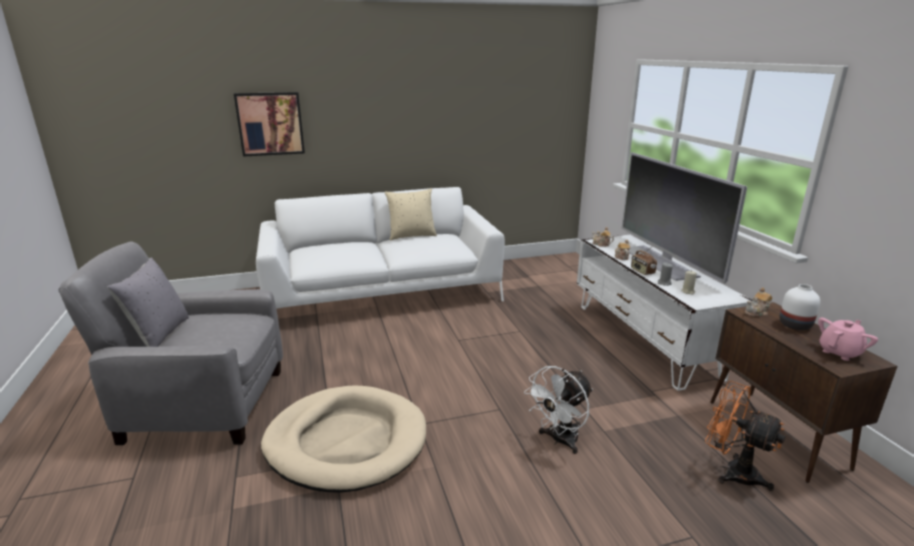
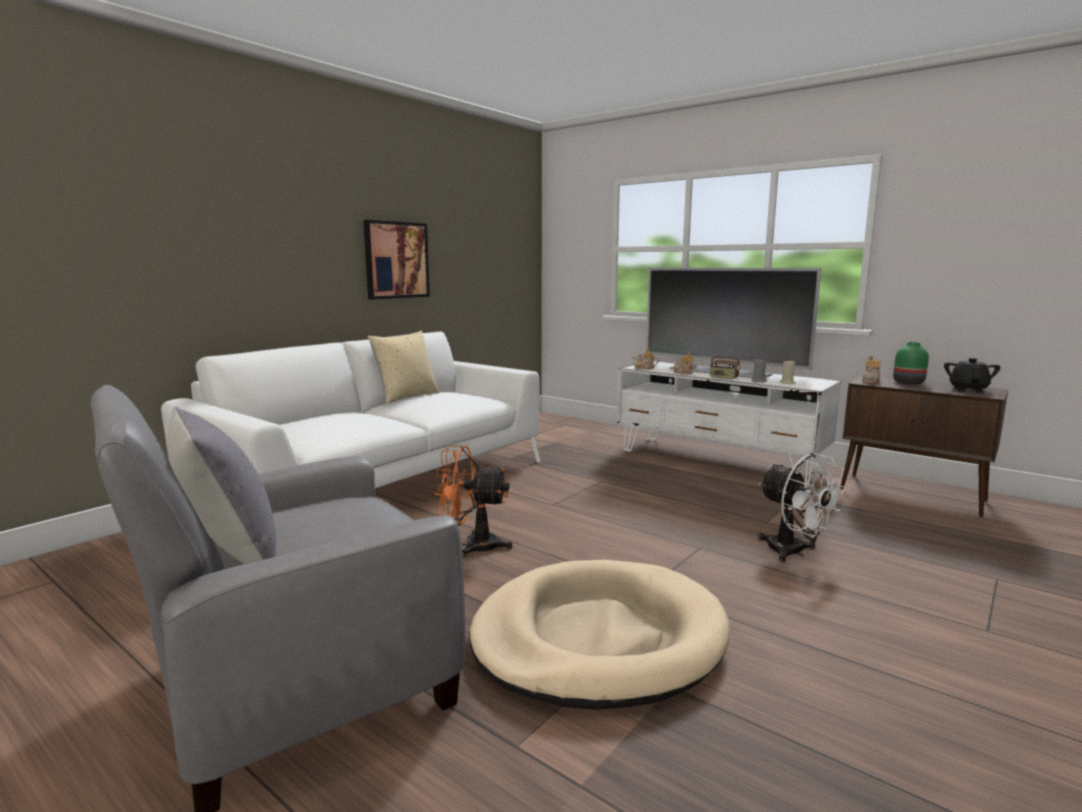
camera: 35 degrees left, 10 degrees down
picture [234,92,305,157] -> picture moved to [363,220,430,299]
white fan [524,366,593,454] -> white fan turned 45 degrees counterclockwise [758,453,847,562]
orange fan [705,381,786,491] -> orange fan moved to [435,445,513,558]
white vase [779,284,820,330] -> green vase [893,342,929,385]
pink teapot [818,318,878,361] -> black teapot [944,358,1001,392]

